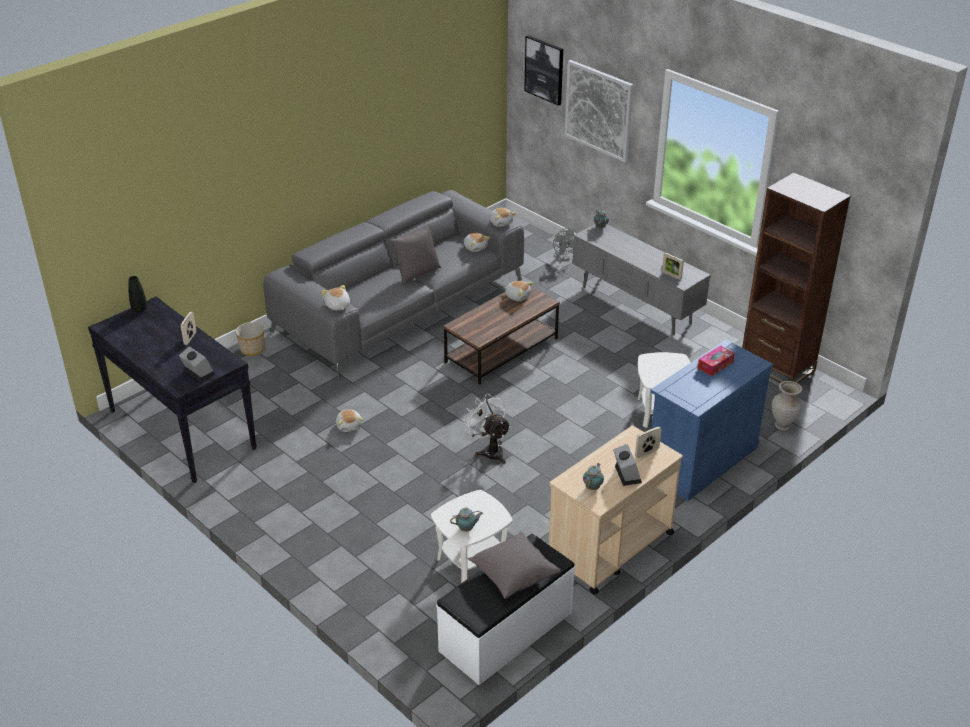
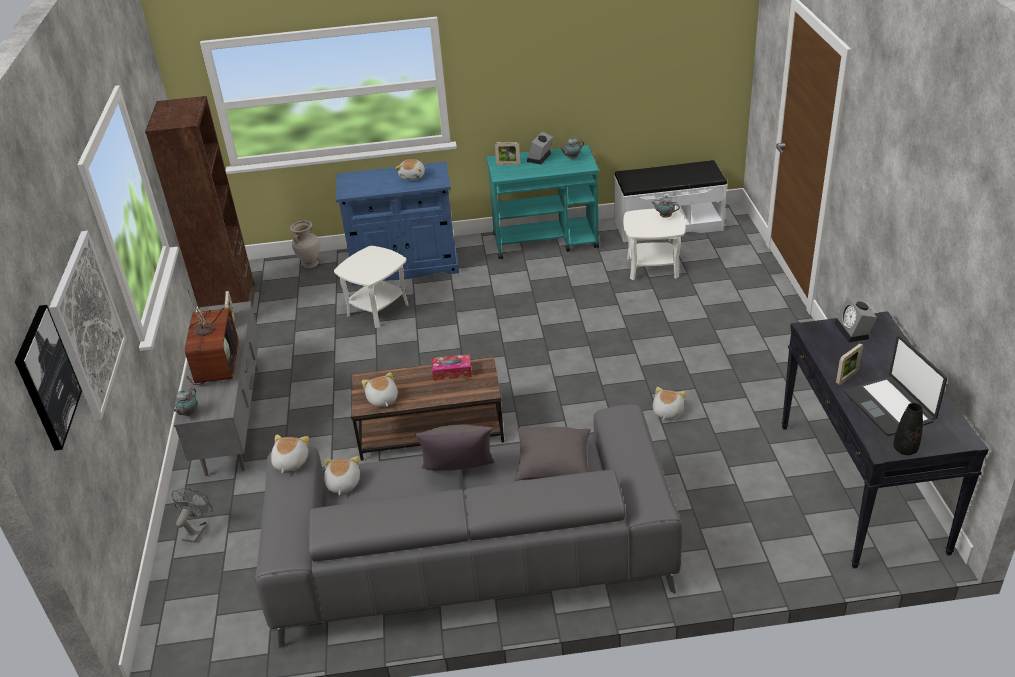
camera: 140 degrees left, 0 degrees up
planter [236,322,265,356] -> none
plush toy [321,285,350,310] -> plush toy moved to [395,159,425,180]
white fan [463,393,511,464] -> none
grey pillow [468,532,561,599] -> grey pillow moved to [515,427,590,480]
beige cart [549,426,683,594] -> turquoise cart [487,145,599,260]
tissue box [698,345,735,376] -> tissue box moved to [432,354,472,381]
none -> television [185,288,239,385]
none -> laptop [844,336,947,436]

